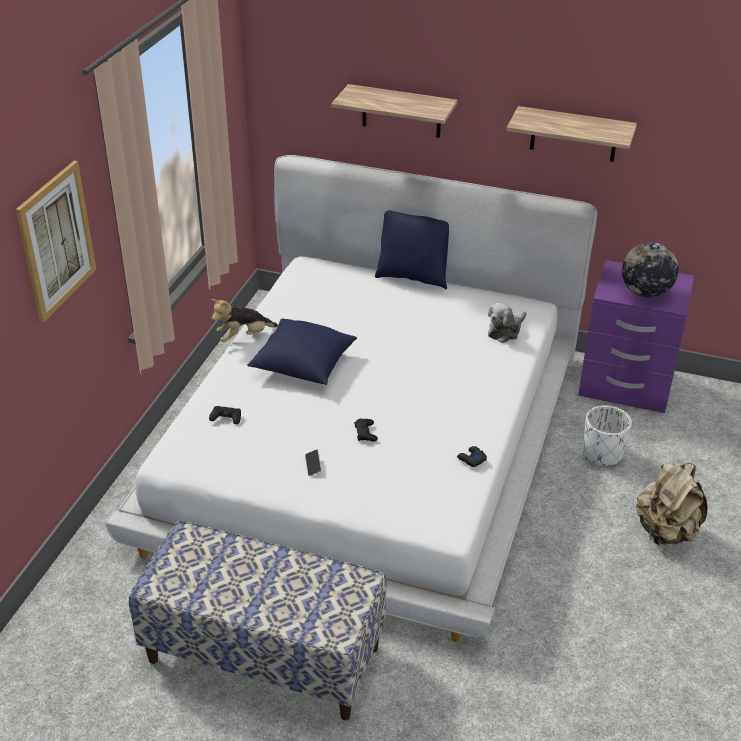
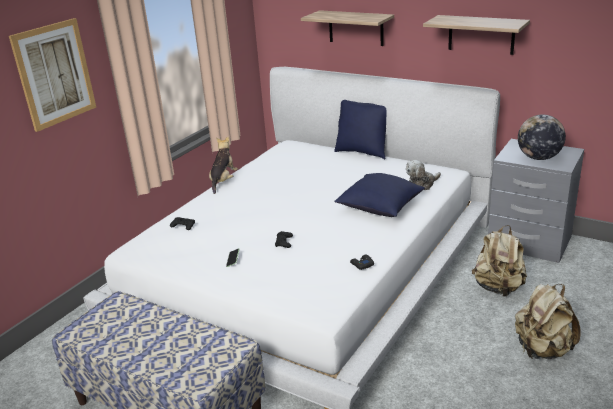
camera: 15 degrees right, 10 degrees down
plush toy [211,299,278,342] -> plush toy turned 120 degrees clockwise [209,137,238,194]
blue pillow [247,318,357,385] -> blue pillow moved to [334,173,425,217]
purple nightstand [578,260,694,413] -> grey nightstand [488,139,584,263]
white planter [583,405,632,466] -> beige backpack [472,225,527,297]

